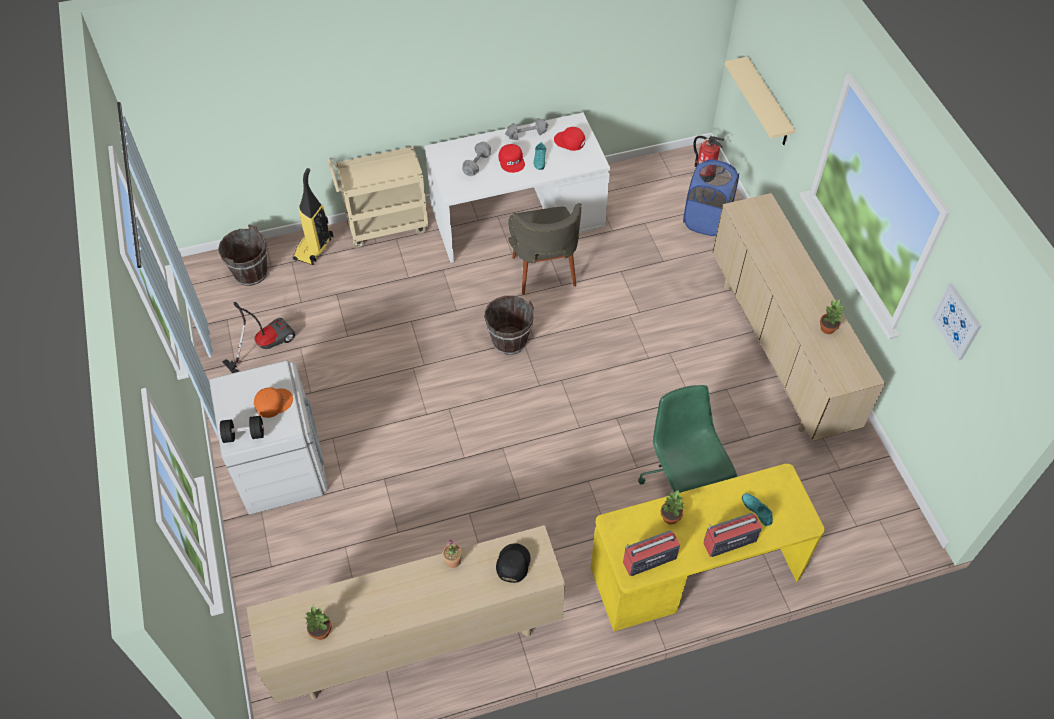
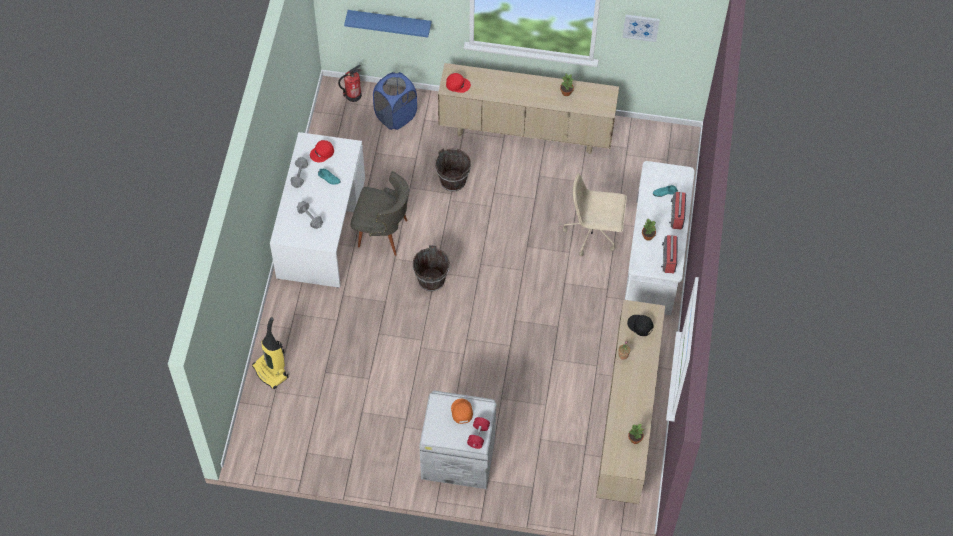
camera: 65 degrees left, 5 degrees up
brown bucket [218,225,268,286] -> brown bucket moved to [435,148,471,192]
black dumbbell [220,416,264,443] -> red dumbbell [467,417,490,449]
vacuum cleaner [222,302,295,373] -> none
beige cart [328,147,429,248] -> none
red cap [498,144,525,173] -> red cap moved to [446,73,471,93]
yellow desk [591,464,825,631] -> white desk [625,161,695,315]
green office chair [638,385,737,493] -> beige office chair [562,173,627,256]
beige shelf [725,56,795,145] -> blue shelf [344,10,431,38]

